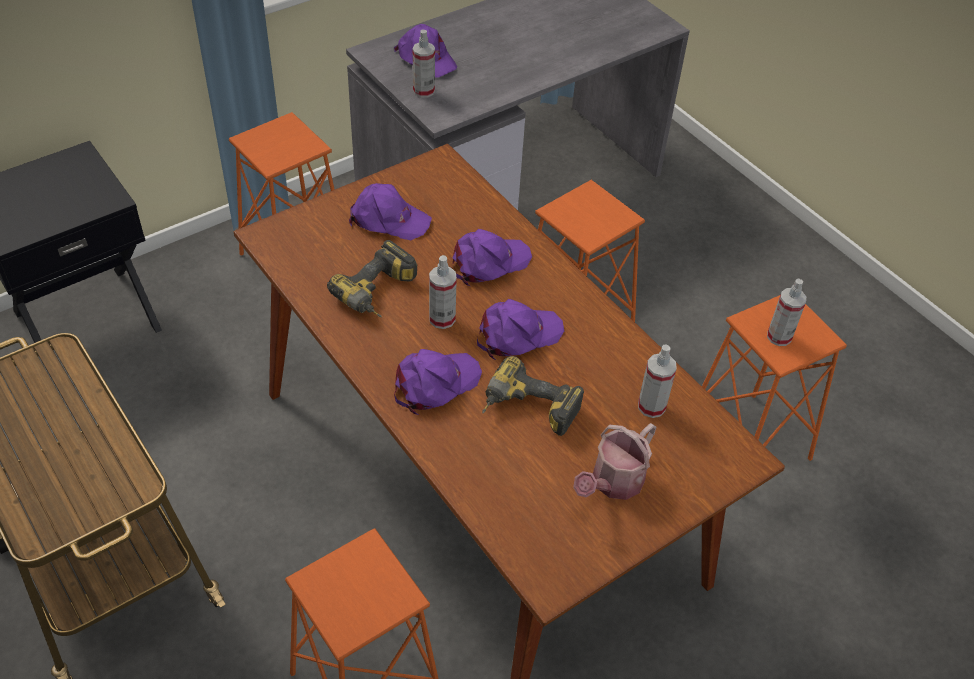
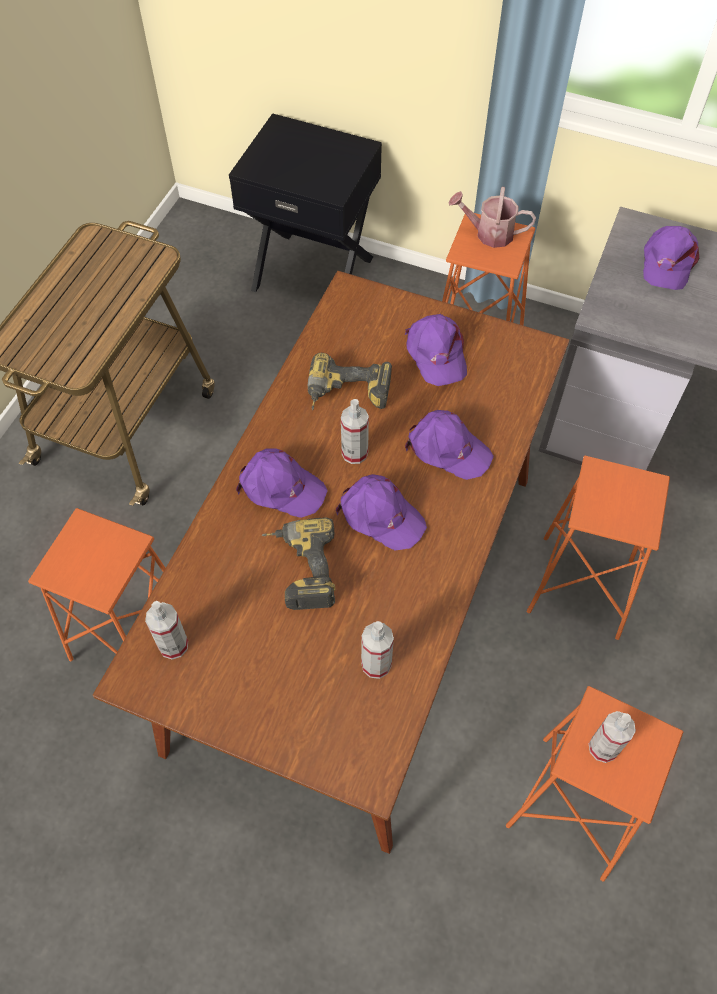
camera: 60 degrees right, 10 degrees up
spray bottle [413,29,435,98] -> spray bottle moved to [145,601,188,660]
watering can [573,423,656,500] -> watering can moved to [449,187,536,248]

